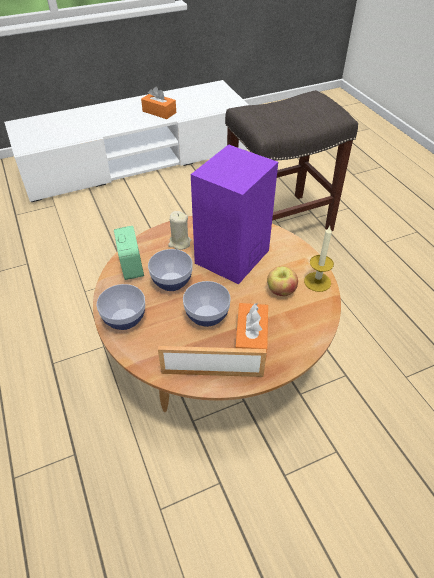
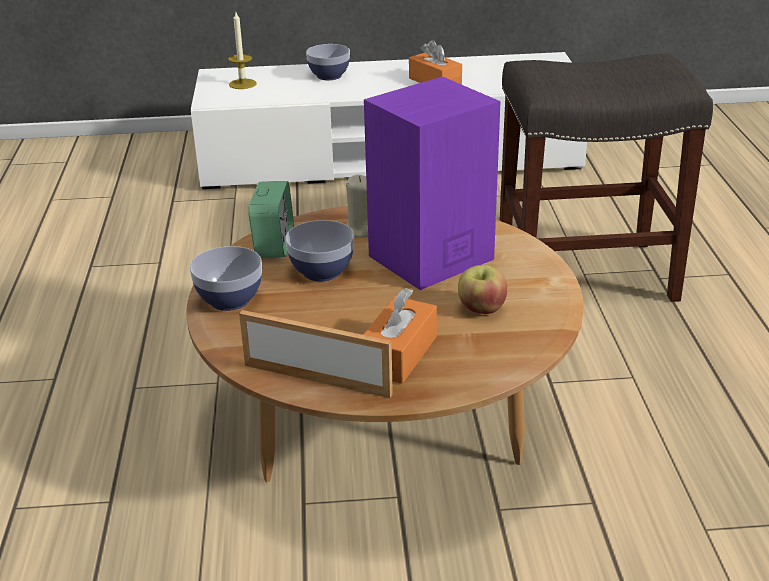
camera: 20 degrees right, 15 degrees down
bowl [183,281,231,327] -> bowl moved to [306,44,350,80]
candle [304,226,334,292] -> candle moved to [229,12,257,89]

